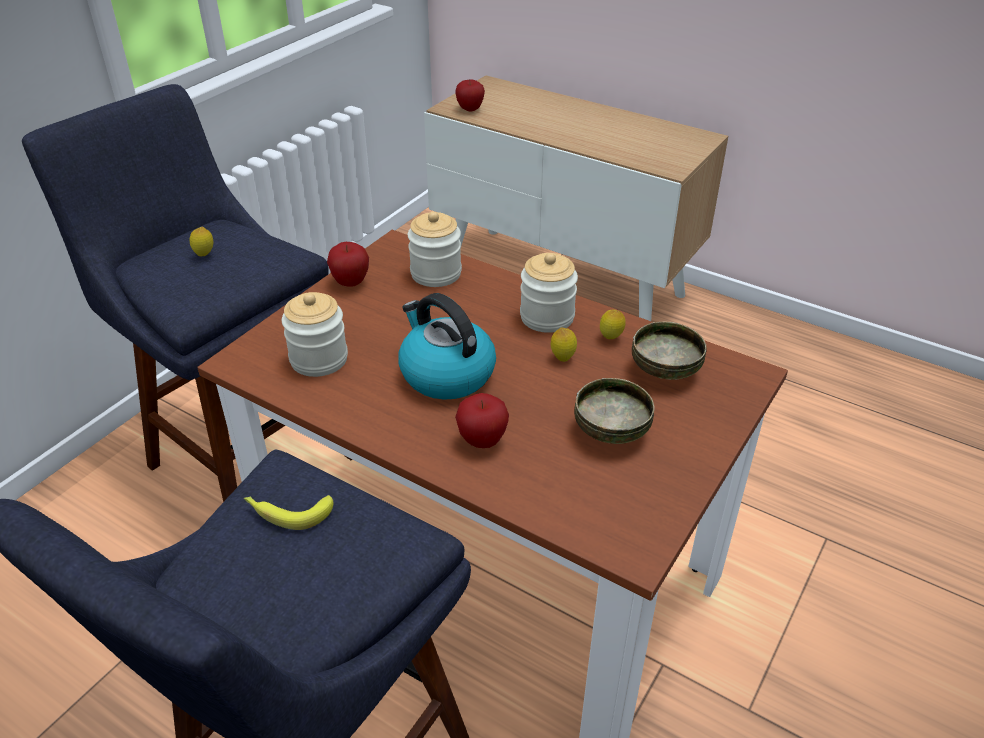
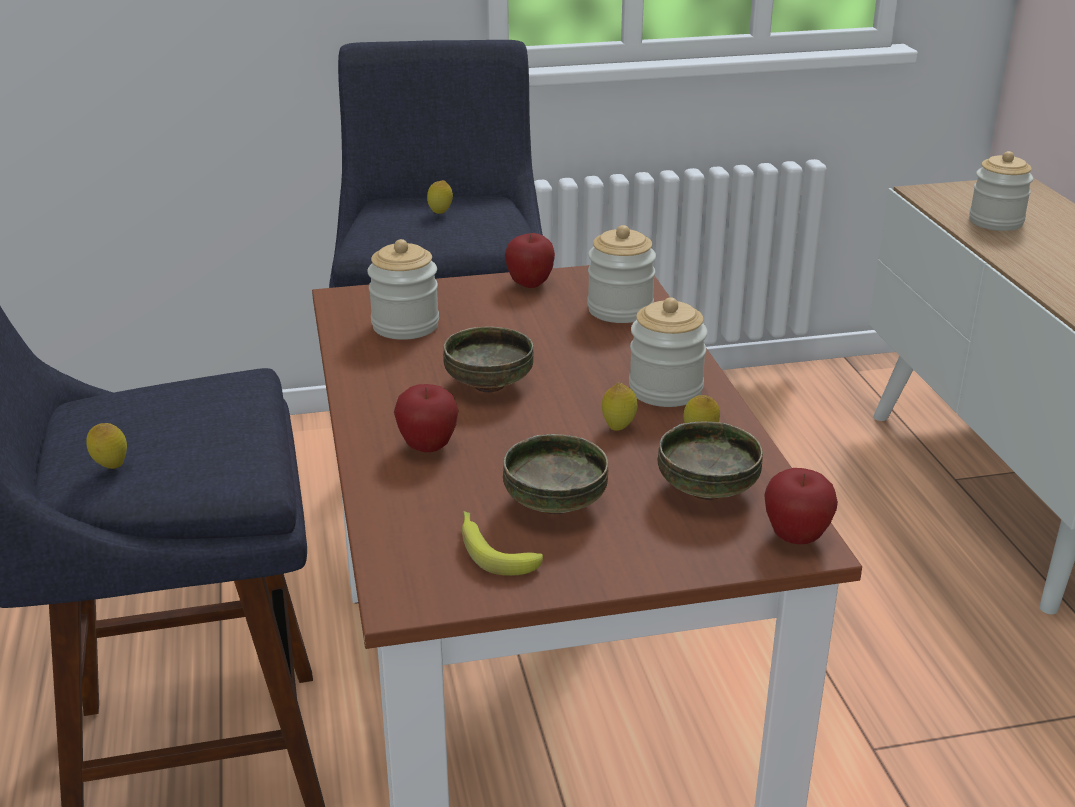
camera: 45 degrees right, 10 degrees down
banana [244,495,333,530] -> banana moved to [462,511,543,576]
kettle [399,293,496,400] -> bowl [443,327,534,393]
apple [455,79,485,111] -> apple moved to [764,468,838,544]
none -> lemon [86,423,127,469]
none -> jar [969,151,1033,231]

